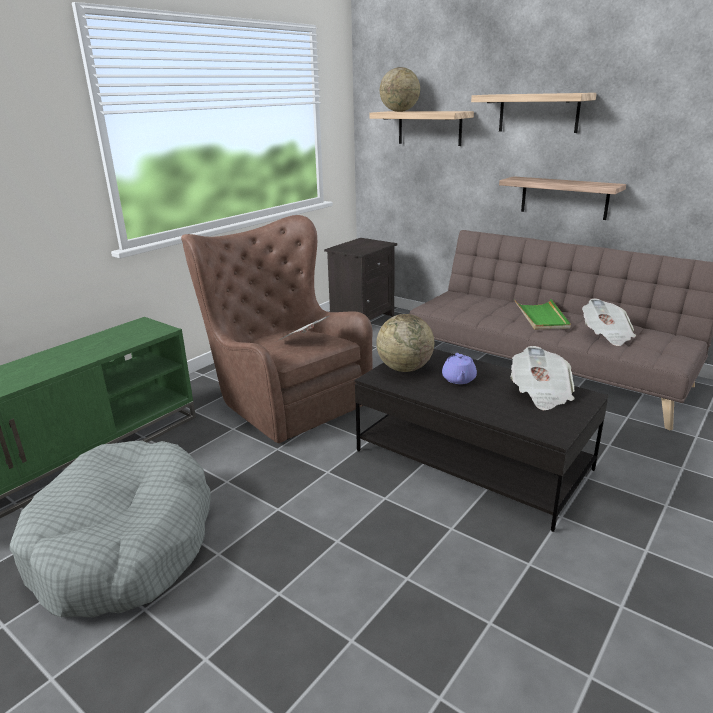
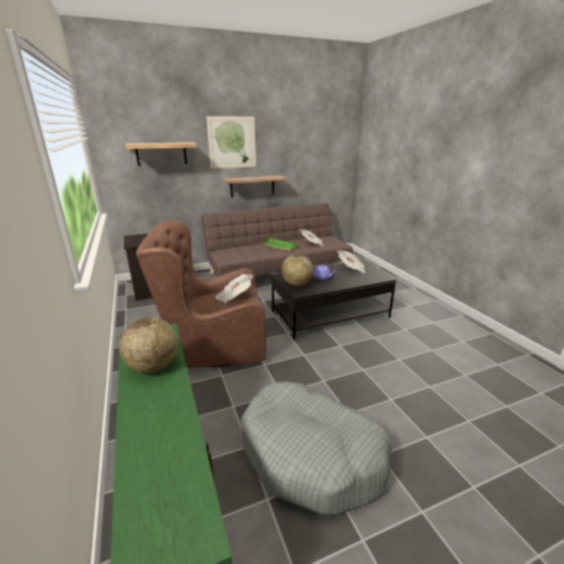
camera: 60 degrees left, 0 degrees up
globe [380,67,420,112] -> globe moved to [119,317,178,373]
shelf [471,93,597,133] -> picture [206,116,256,168]

